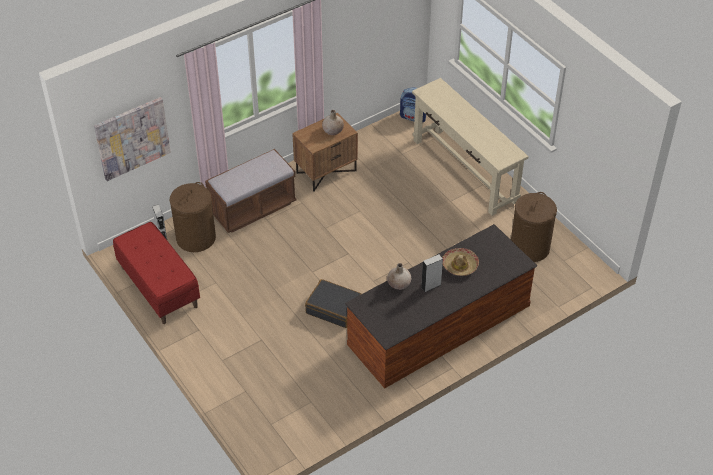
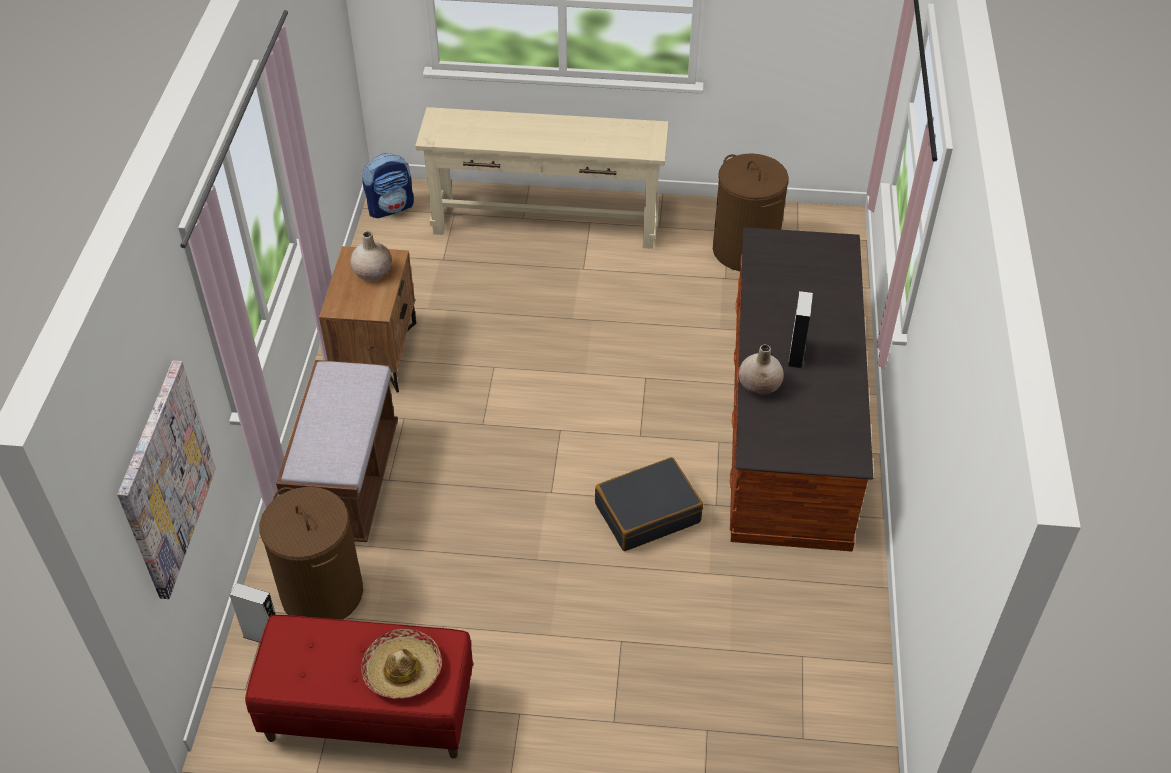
camera: 50 degrees left, 0 degrees up
hat [442,248,479,276] -> hat moved to [361,629,442,698]

